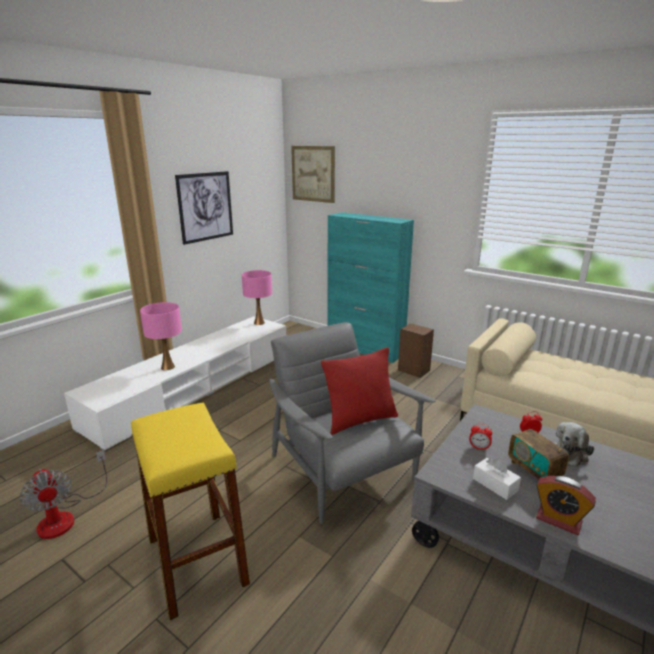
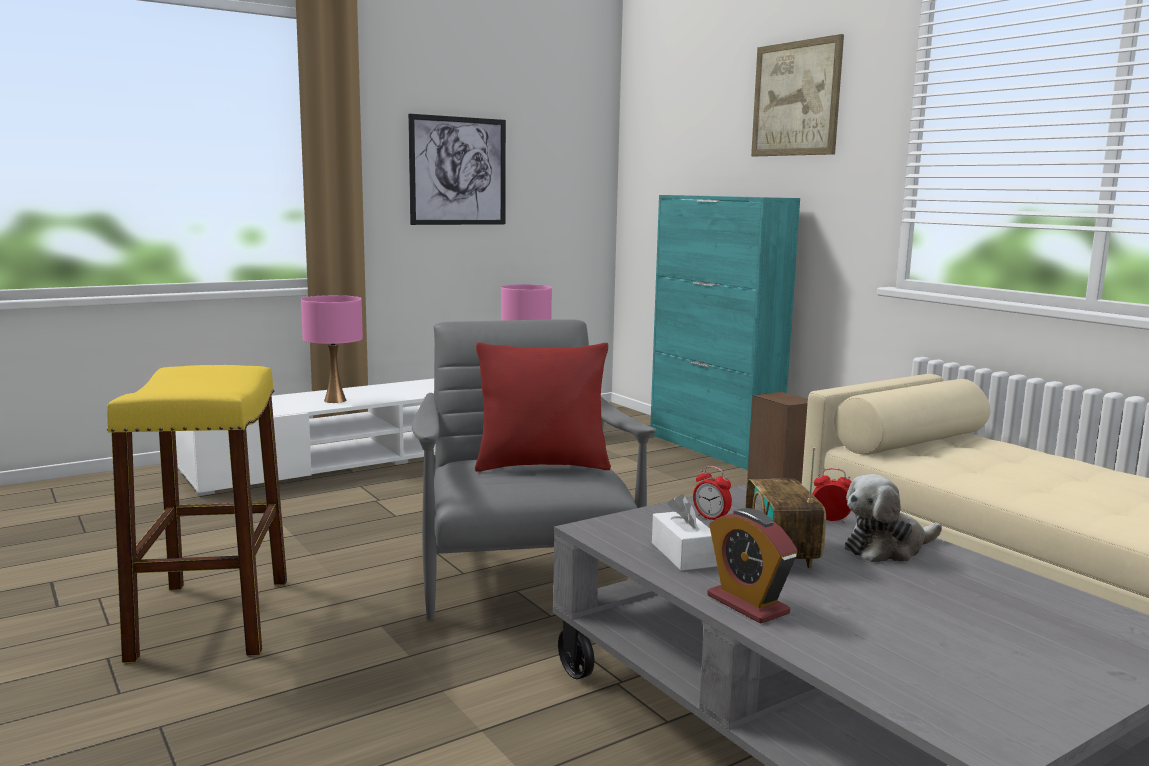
camera: 20 degrees right, 10 degrees down
fan [20,450,107,539] -> none
picture [291,146,335,203] -> picture moved to [751,34,844,156]

